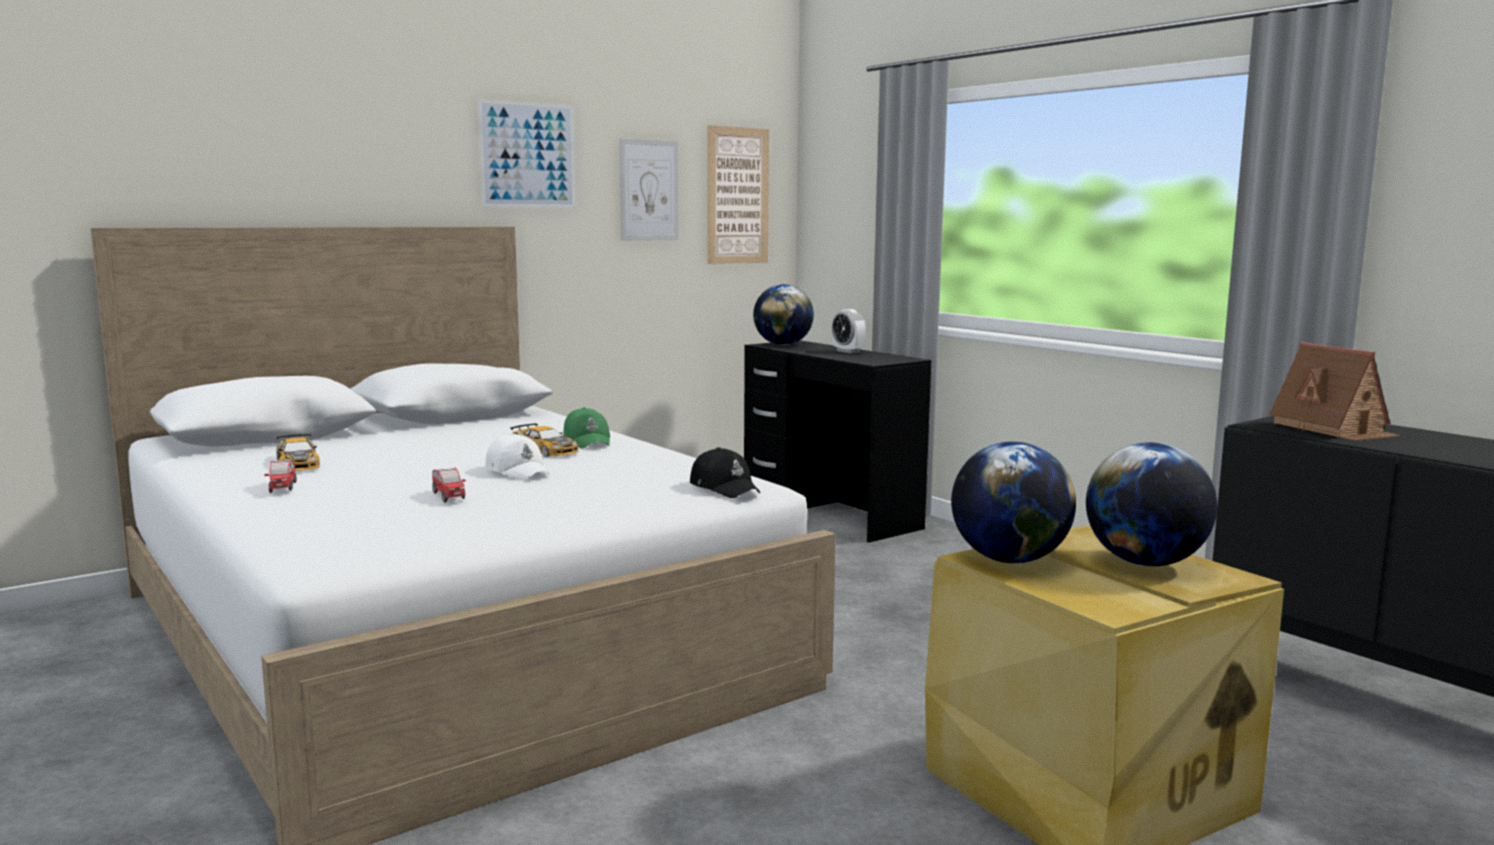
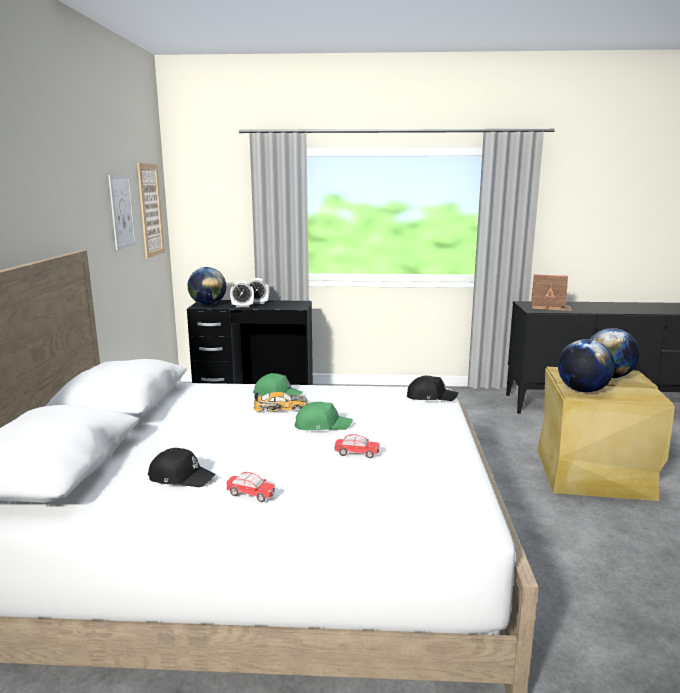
camera: 50 degrees left, 5 degrees up
toy car [276,434,320,471] -> black cap [148,448,216,487]
picture [478,99,575,208] -> none
white cap [485,433,550,480] -> green cap [295,402,353,430]
none -> alarm clock [230,281,254,307]

